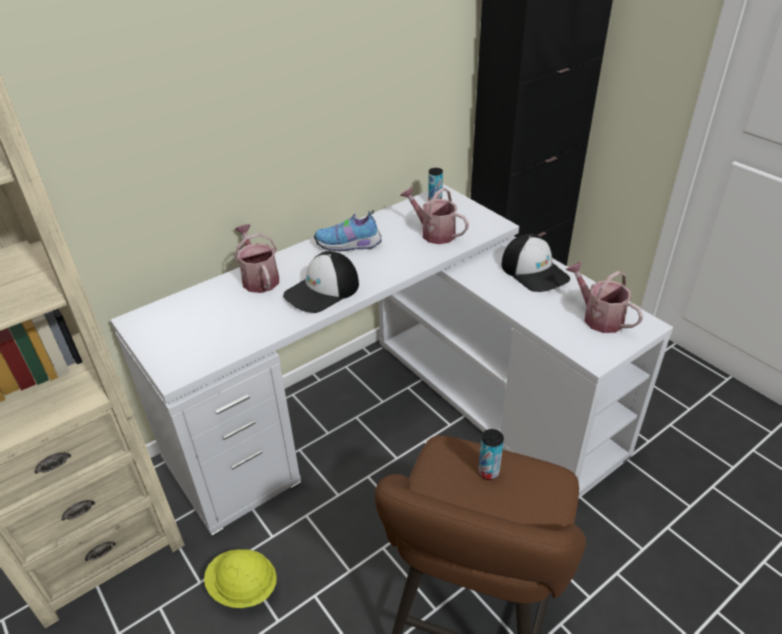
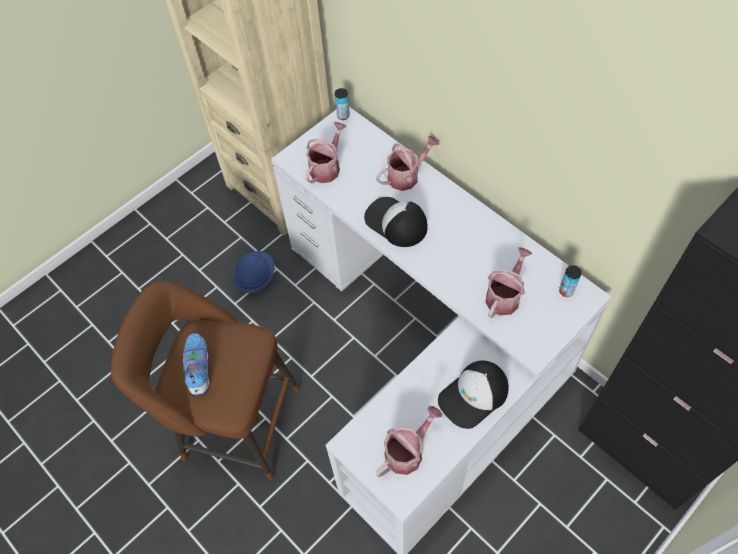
camera: 85 degrees right, 20 degrees up
yellow hard hat [204,549,277,608] -> blue hard hat [233,251,274,293]
shoe [314,210,381,251] -> shoe moved to [183,333,210,396]
can [478,429,504,480] -> can moved to [335,88,350,120]
none -> watering can [306,122,347,183]

